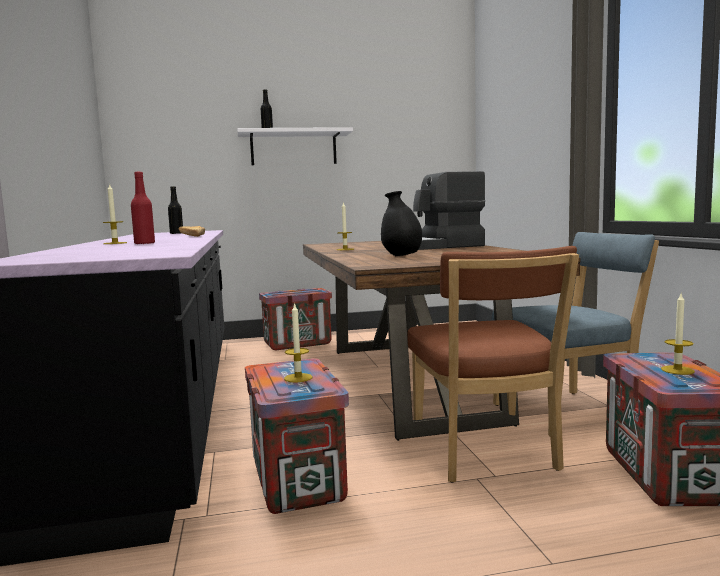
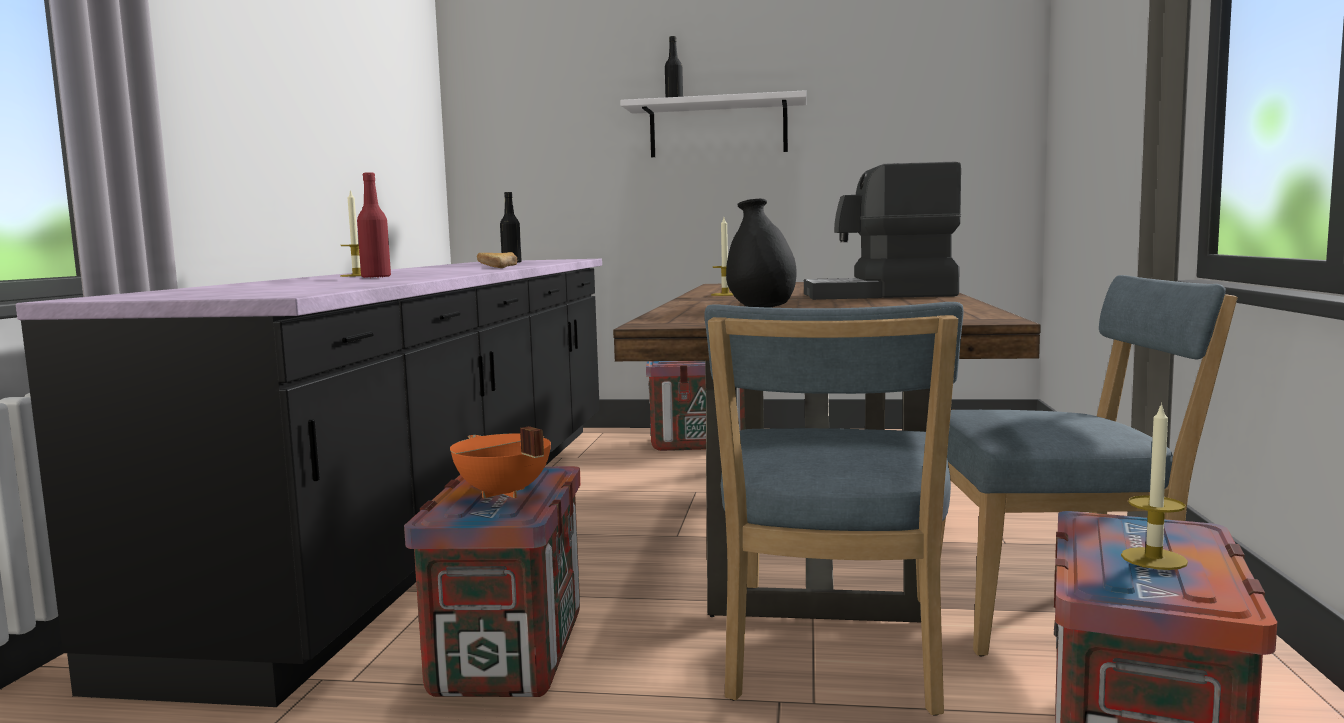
camera: 20 degrees right, 0 degrees up
candle [284,302,312,383] -> orange cooking pot [450,426,551,498]
brown chair [407,246,579,483] -> blue chair [704,302,964,716]

